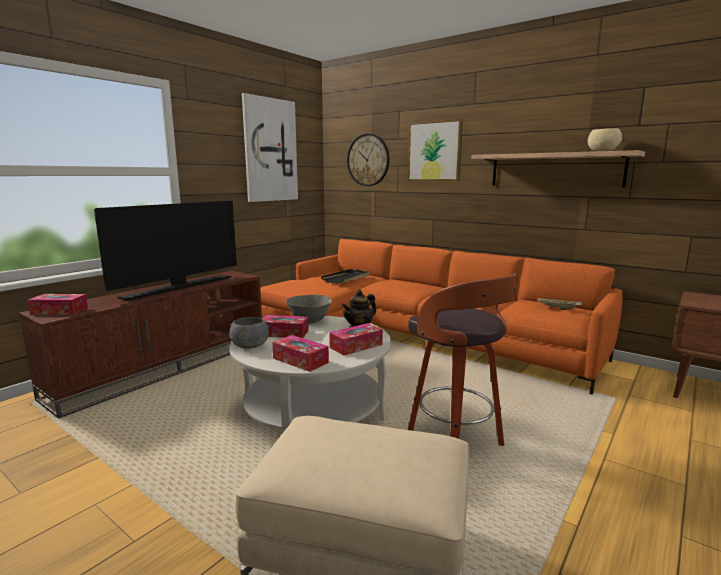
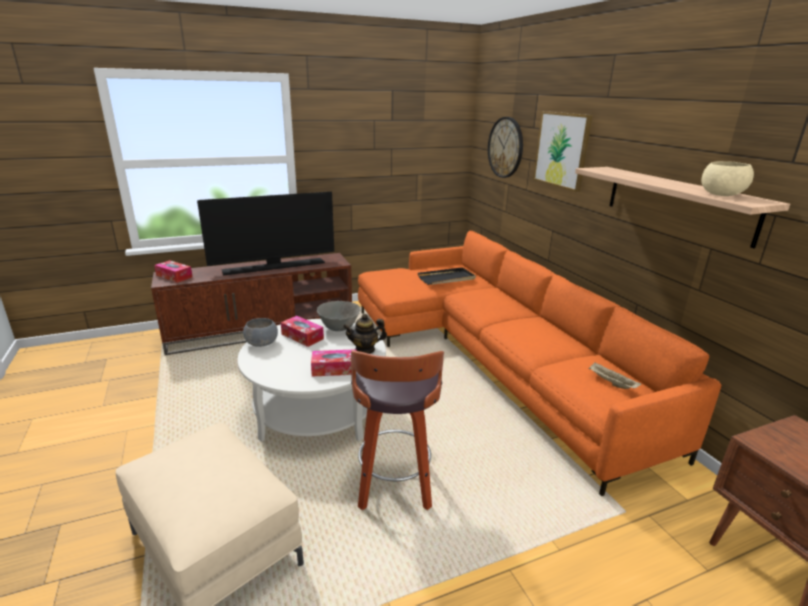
camera: 30 degrees right, 10 degrees up
picture [242,93,298,202] -> none
tissue box [272,335,329,372] -> none

